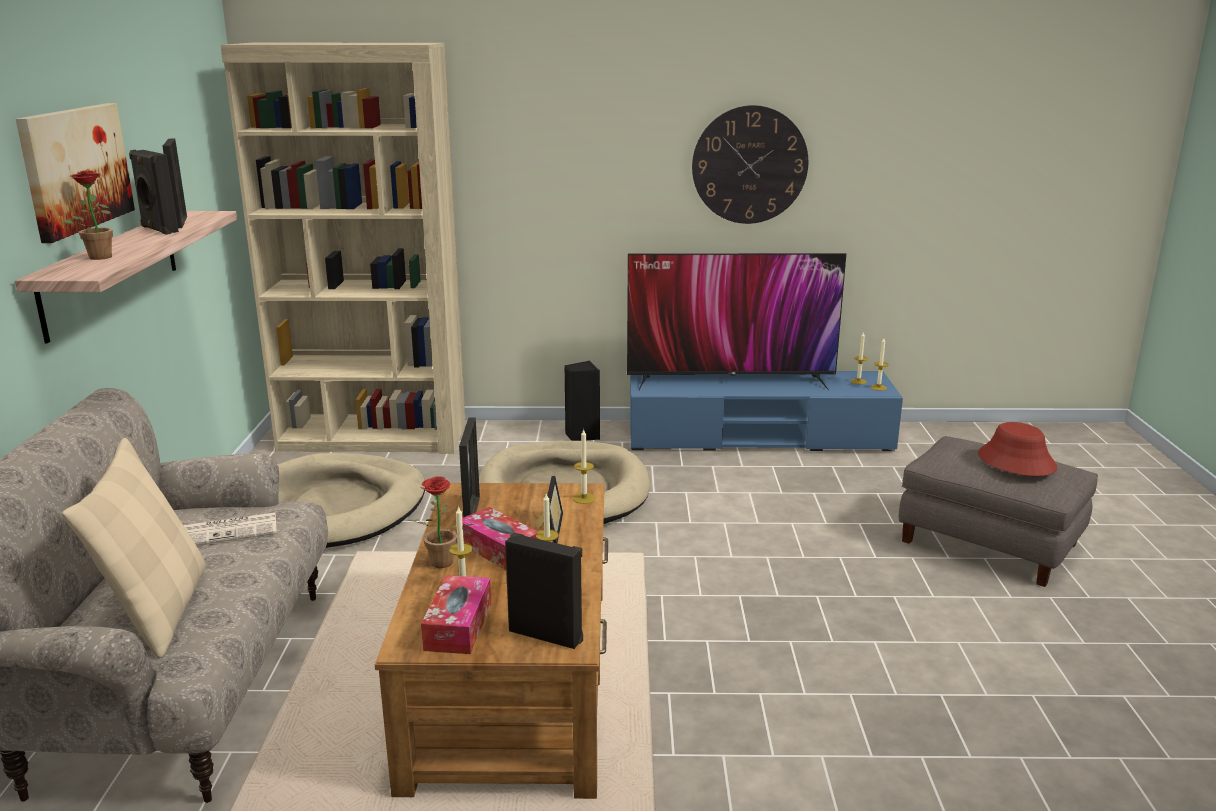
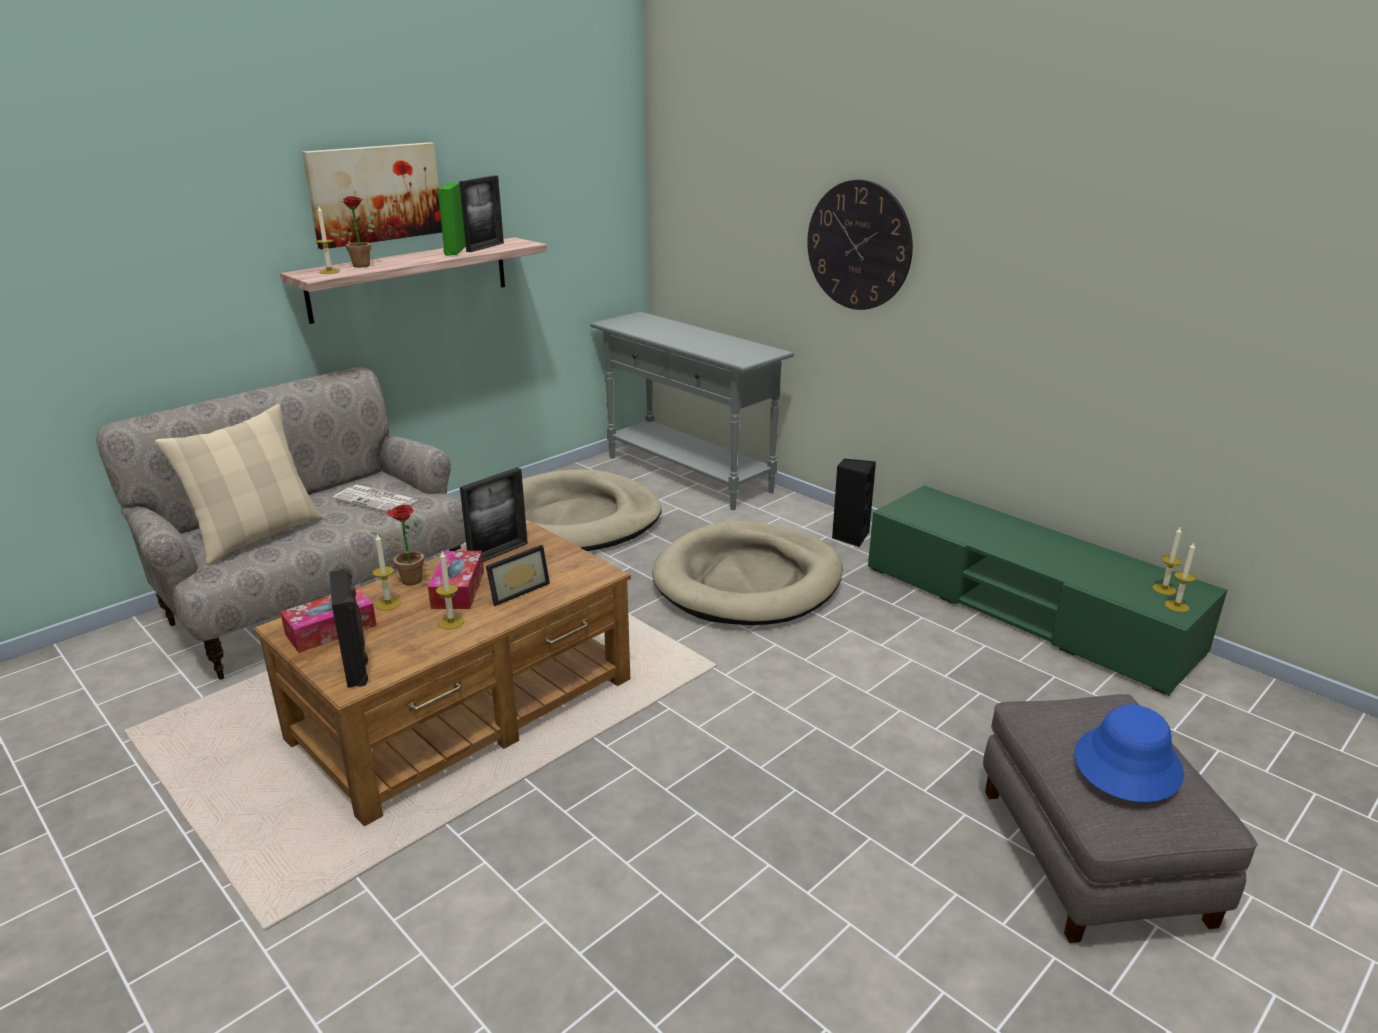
camera: 45 degrees right, 5 degrees up
black speaker [129,150,179,235] -> green speaker [437,183,466,256]
beige bookcase [220,43,466,454] -> grey console table [590,312,794,510]
candle [573,428,596,504] -> candle moved to [316,206,340,274]
television [627,253,846,391] -> none
blue tv stand [630,371,903,451] -> green tv stand [868,486,1227,696]
wall clock [692,105,808,224] -> wall clock moved to [807,180,913,310]
red hat [978,422,1057,476] -> blue hat [1075,704,1184,802]

